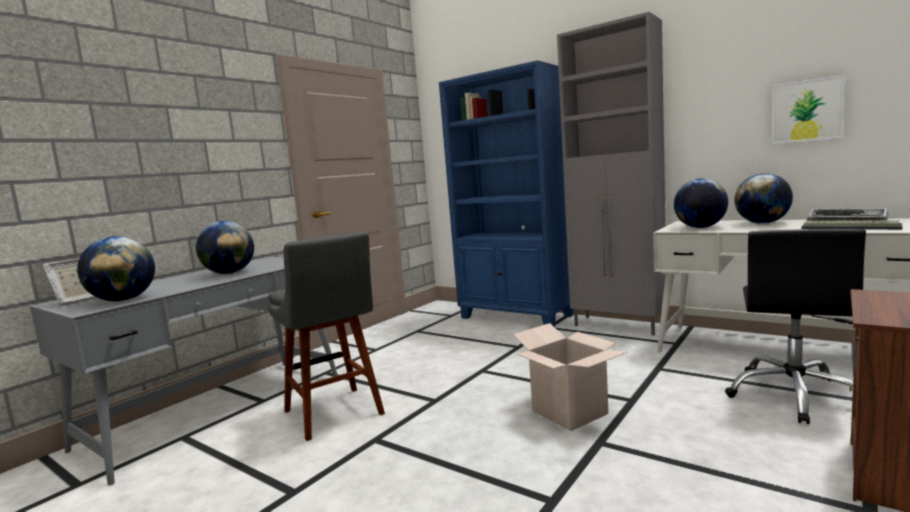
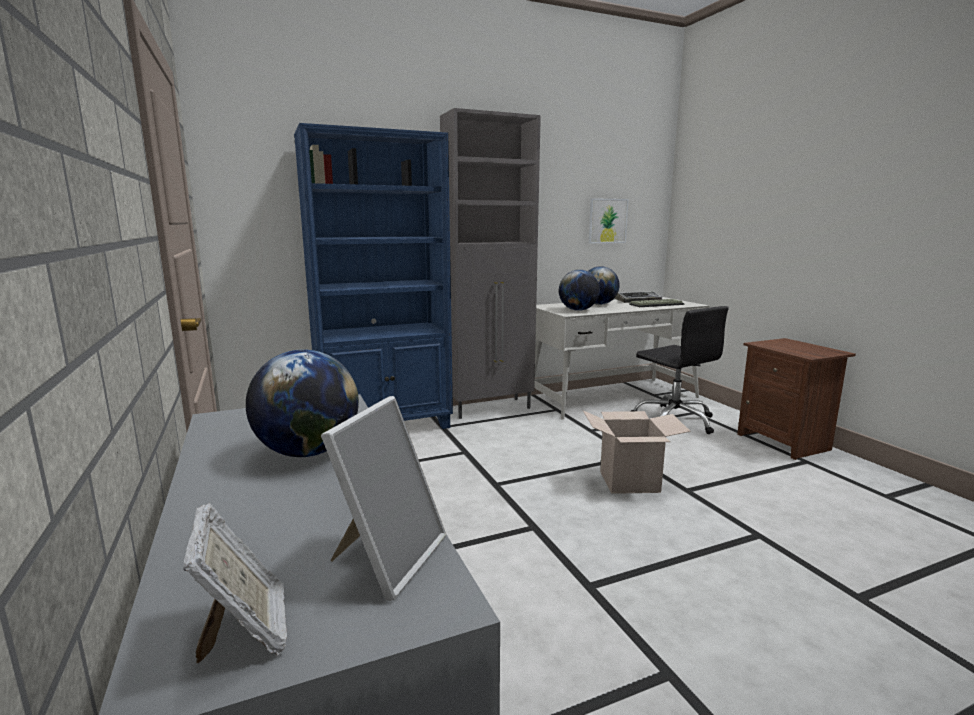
camera: 60 degrees left, 5 degrees up
globe [77,236,155,301] -> picture frame [321,396,446,601]
grey stool [268,232,385,441] -> none

